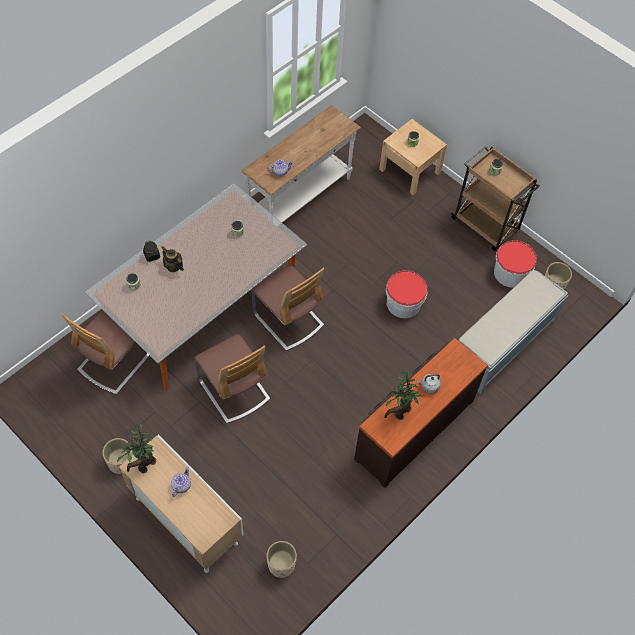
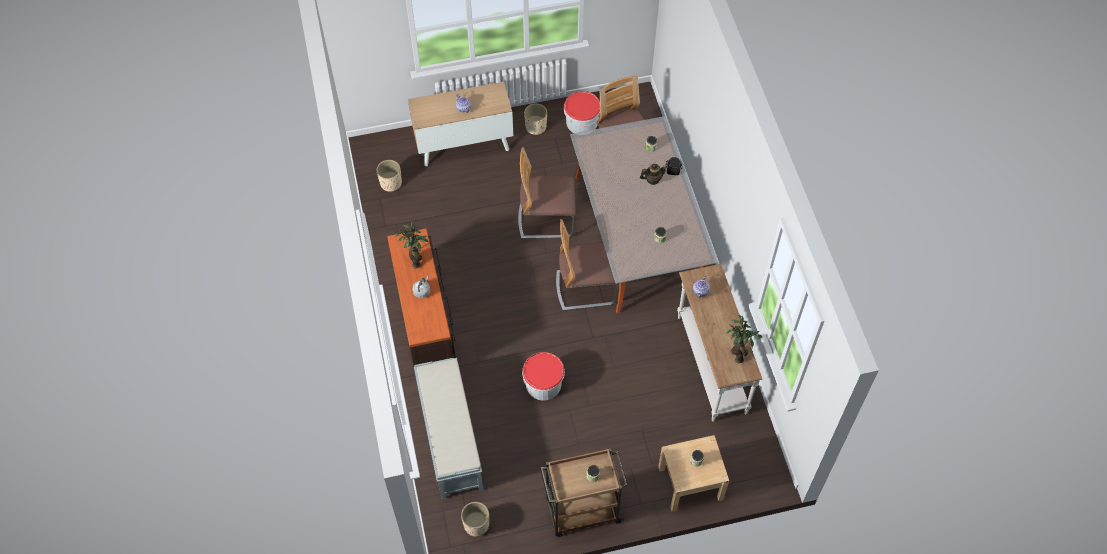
camera: 125 degrees right, 0 degrees up
potted plant [117,423,156,473] -> potted plant moved to [726,315,763,363]
bucket [494,240,537,288] -> bucket moved to [564,91,600,133]

